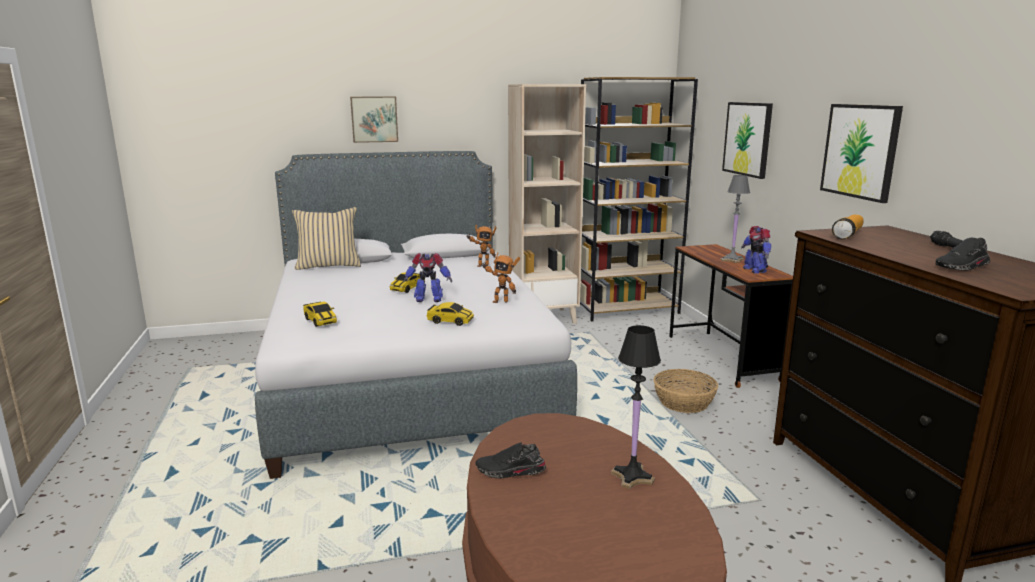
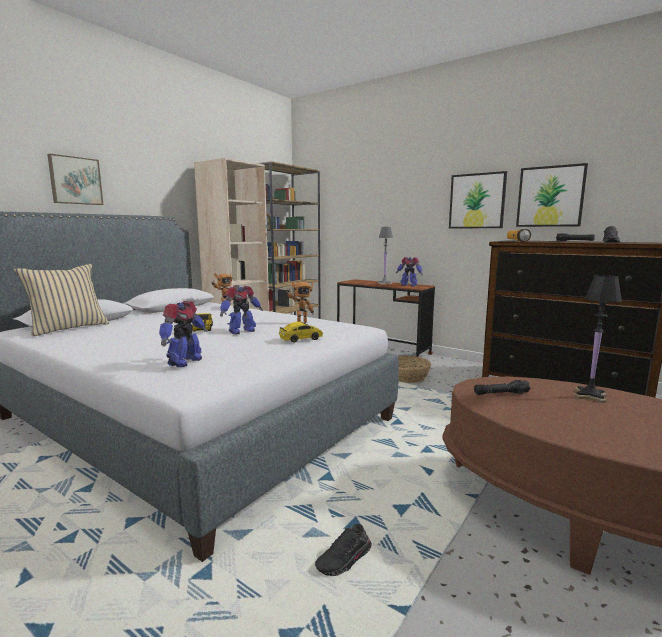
camera: 40 degrees left, 5 degrees down
toy car [303,302,337,327] -> toy robot [159,301,208,367]
black shoe [475,442,546,479] -> black shoe moved to [315,524,372,576]
picture [722,102,773,179] -> picture moved to [516,163,588,227]
none -> black flashlight [474,380,531,395]

